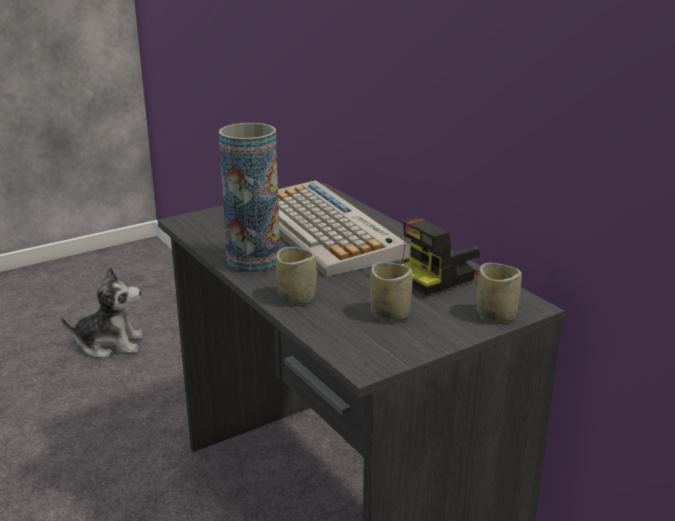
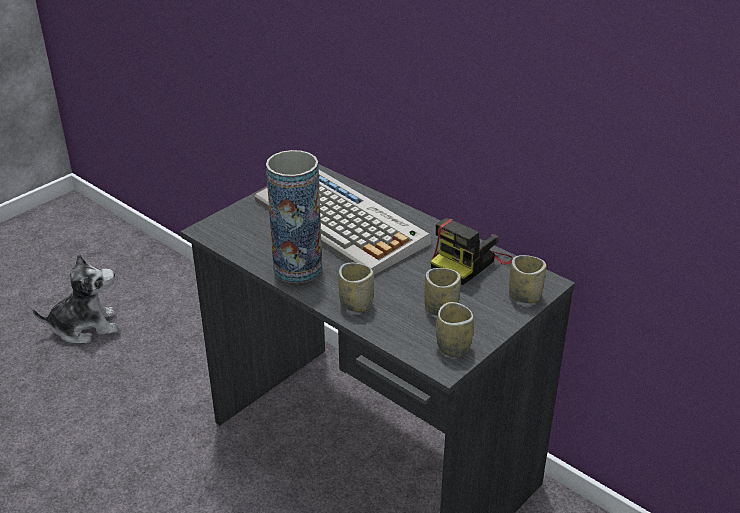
camera: 15 degrees left, 10 degrees up
none -> cup [436,302,474,358]

